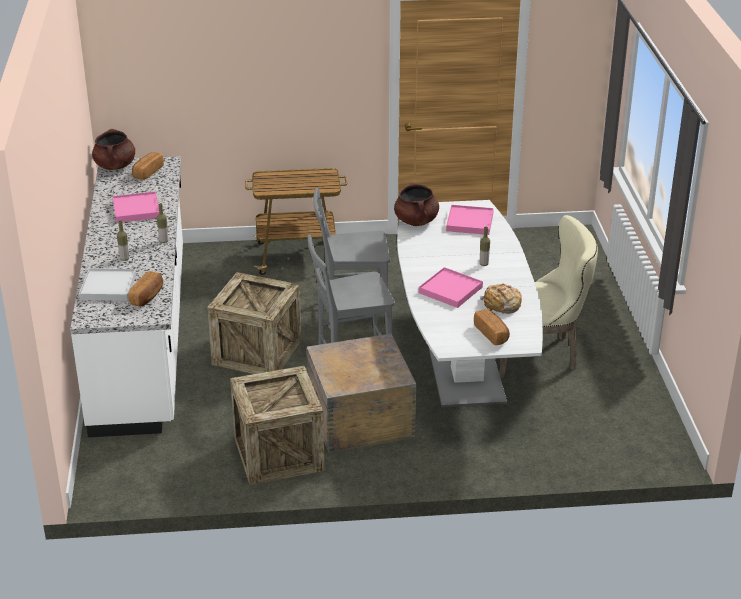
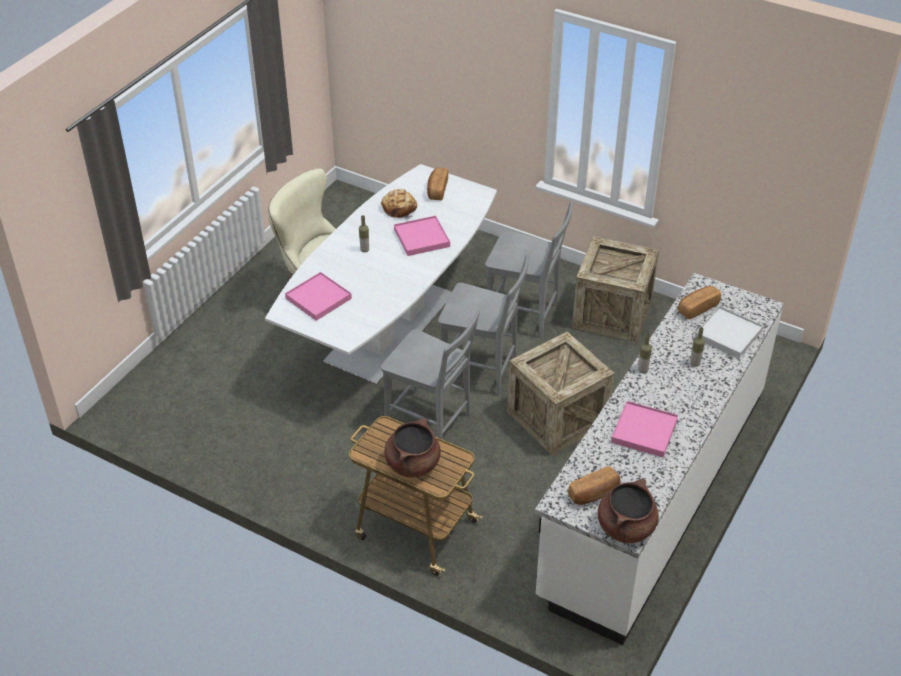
camera: 145 degrees left, 10 degrees up
crate [307,334,416,453] -> grey chair [485,202,573,338]
brown cooking pot [394,182,439,226] -> brown cooking pot moved to [384,418,441,477]

